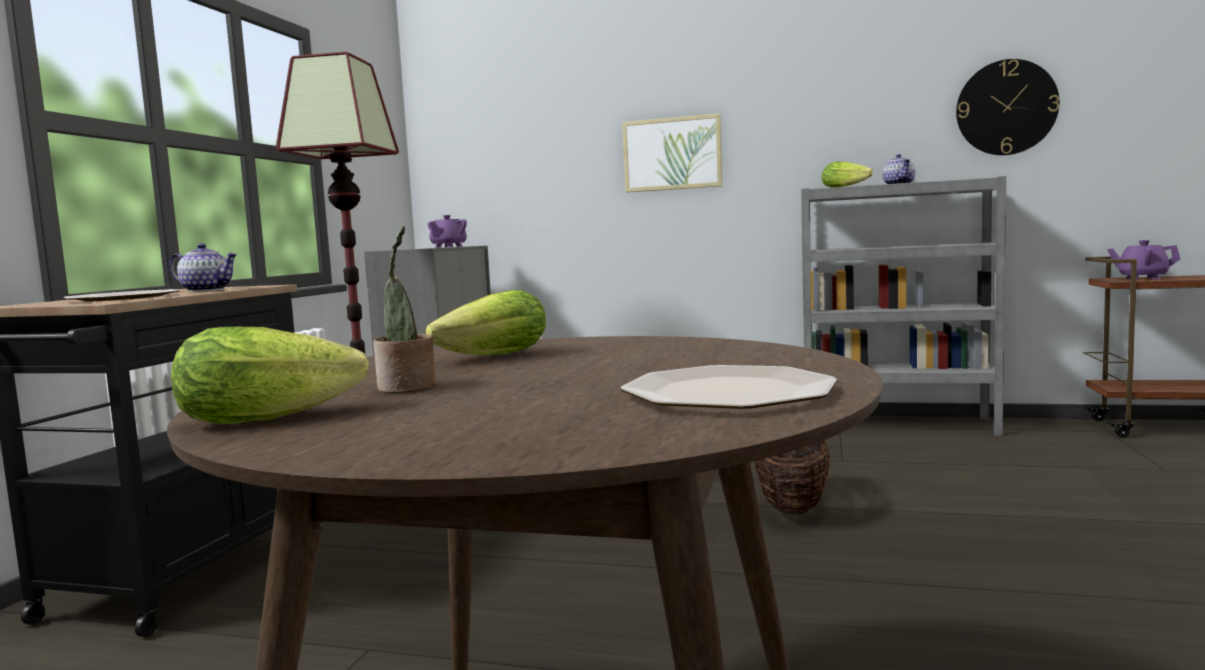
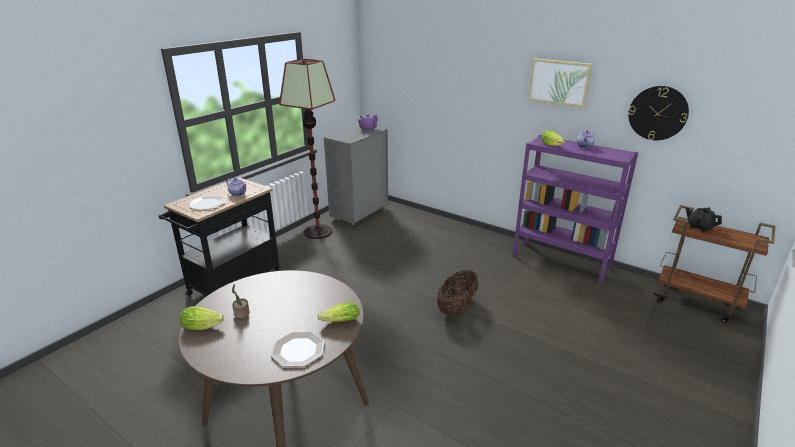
camera: 20 degrees right, 20 degrees up
lettuce [426,290,546,355] -> lettuce moved to [317,302,360,322]
picture [622,113,722,192] -> picture moved to [528,58,592,108]
grey bookcase [801,176,1006,436] -> purple bookcase [513,135,638,284]
purple teapot [1107,240,1181,280] -> black teapot [686,207,722,232]

